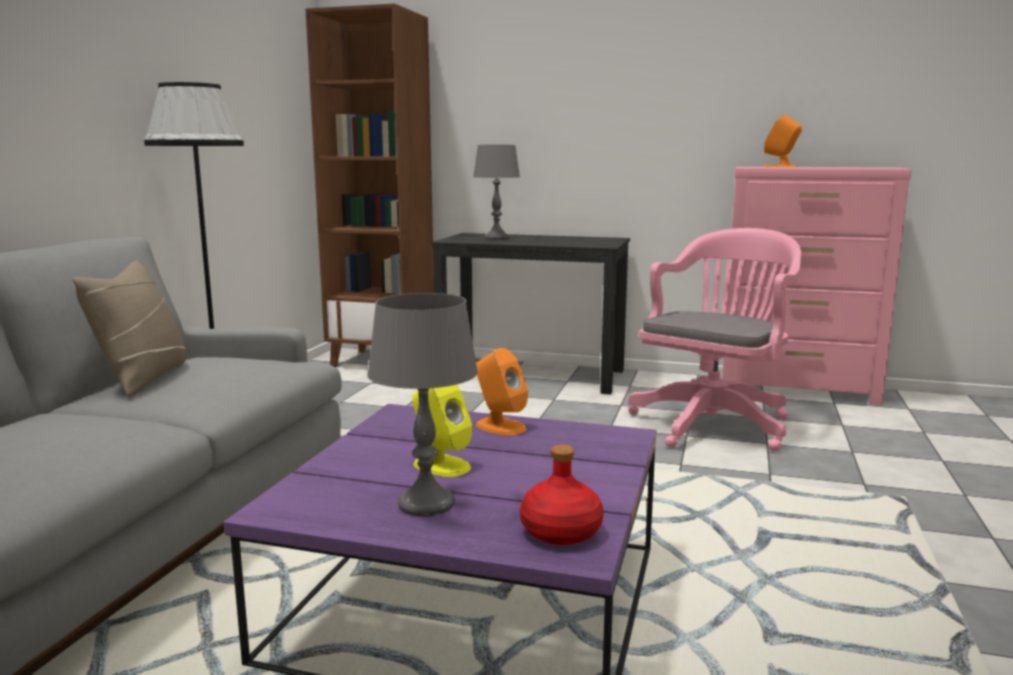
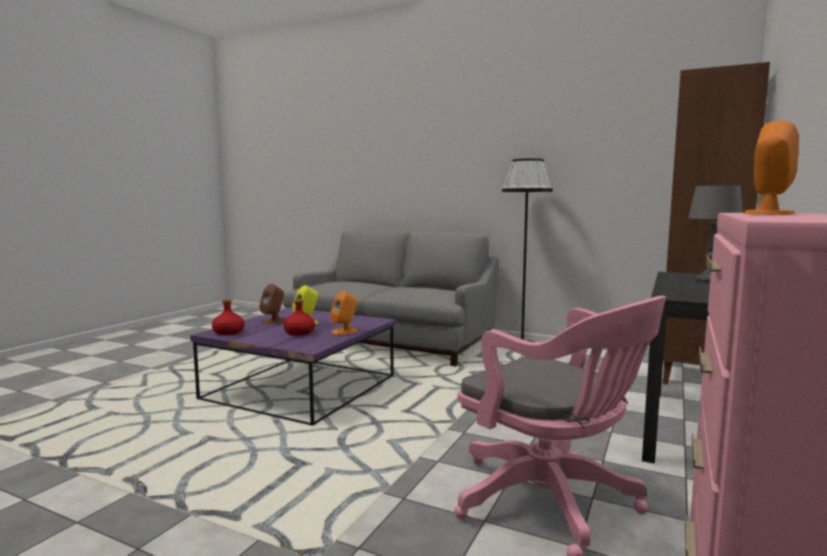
camera: 100 degrees right, 5 degrees down
beige pillow [72,260,186,396] -> none
grey table lamp [367,293,478,517] -> brown speaker [259,284,285,325]
none -> red bottle [284,300,315,336]

